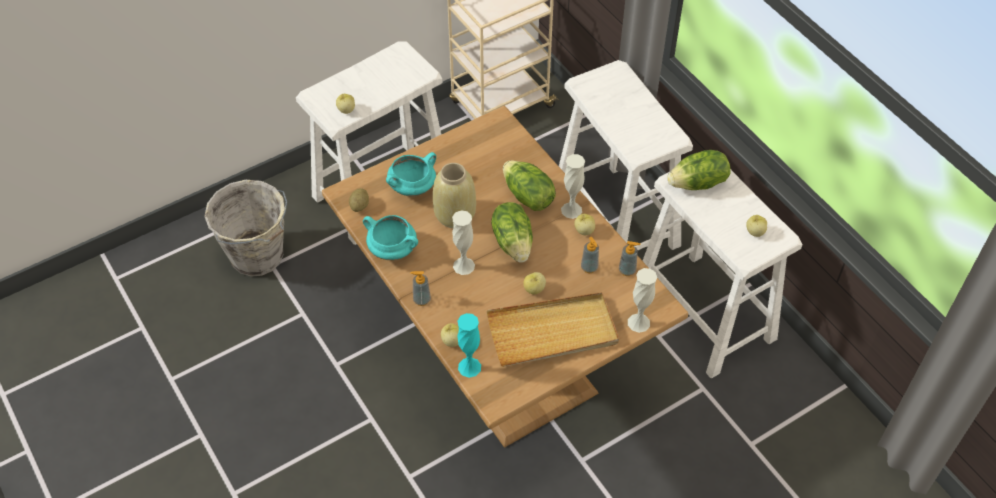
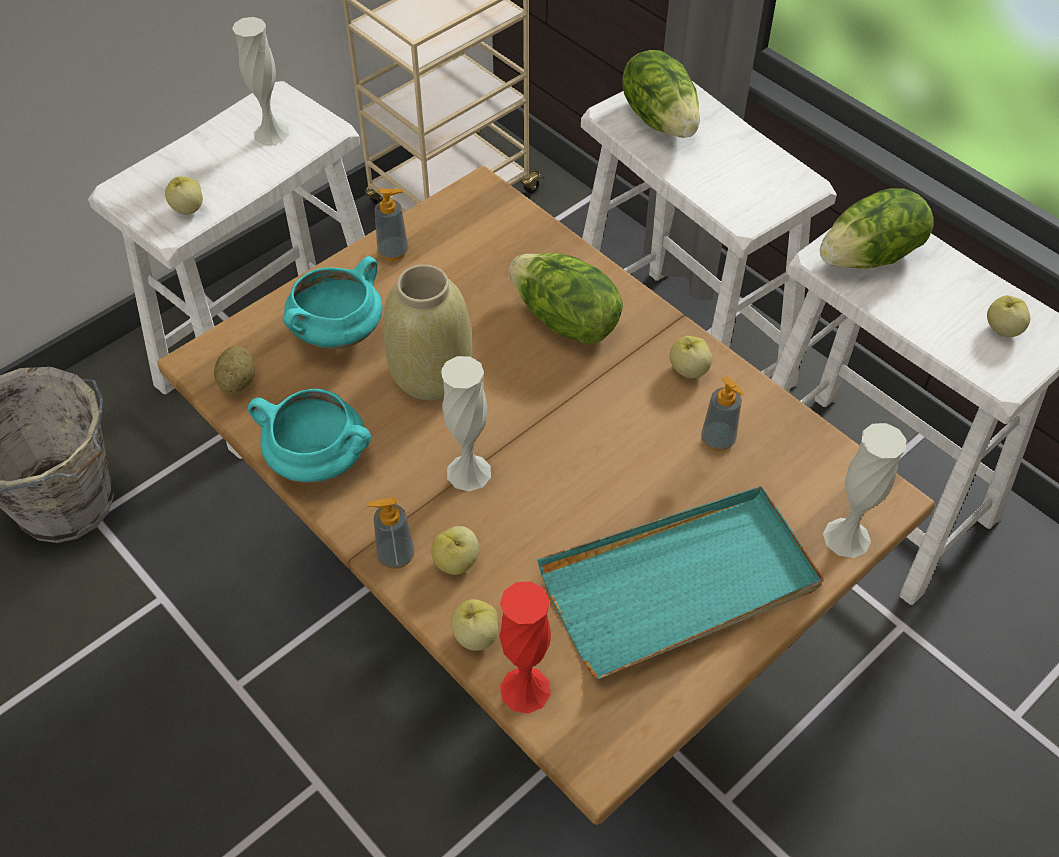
camera: 10 degrees left, 0 degrees up
turquoise vase [457,313,481,378] -> red vase [499,582,551,714]
beige tray [486,292,619,367] -> turquoise tray [537,486,823,679]
lettuce [491,202,533,263] -> lettuce moved to [622,50,700,138]
apple [523,272,546,295] -> apple moved to [431,526,479,575]
white vase [561,154,585,219] -> white vase moved to [232,17,289,145]
soap dispenser [619,241,641,276] -> soap dispenser moved to [375,188,409,261]

